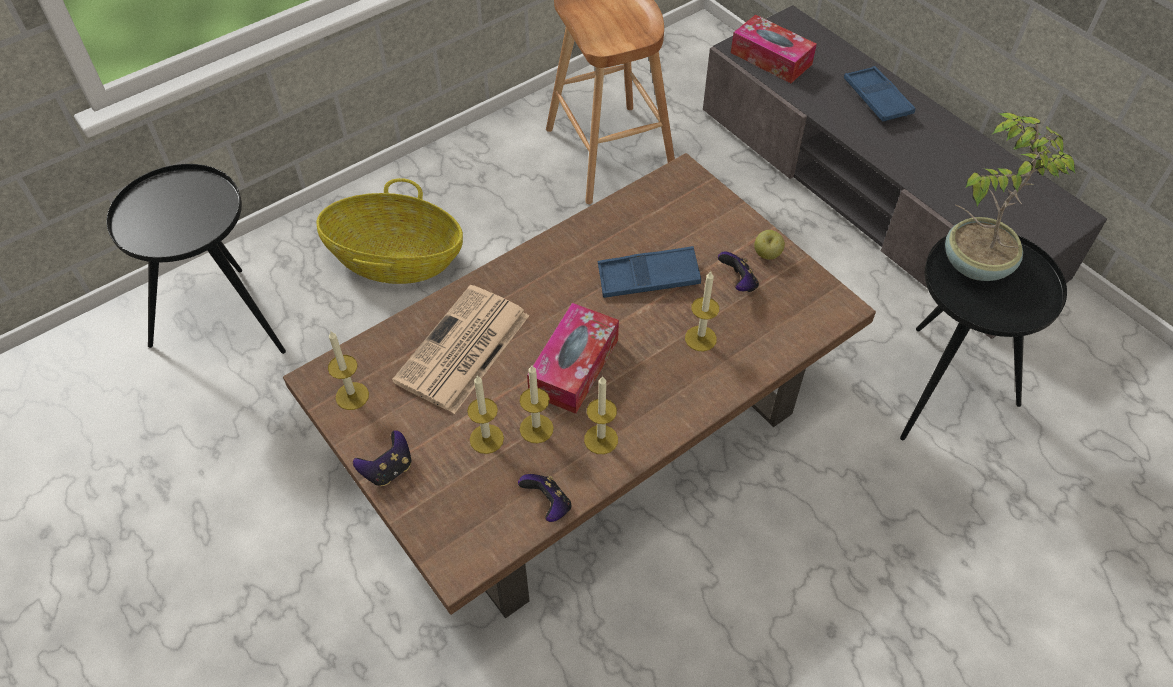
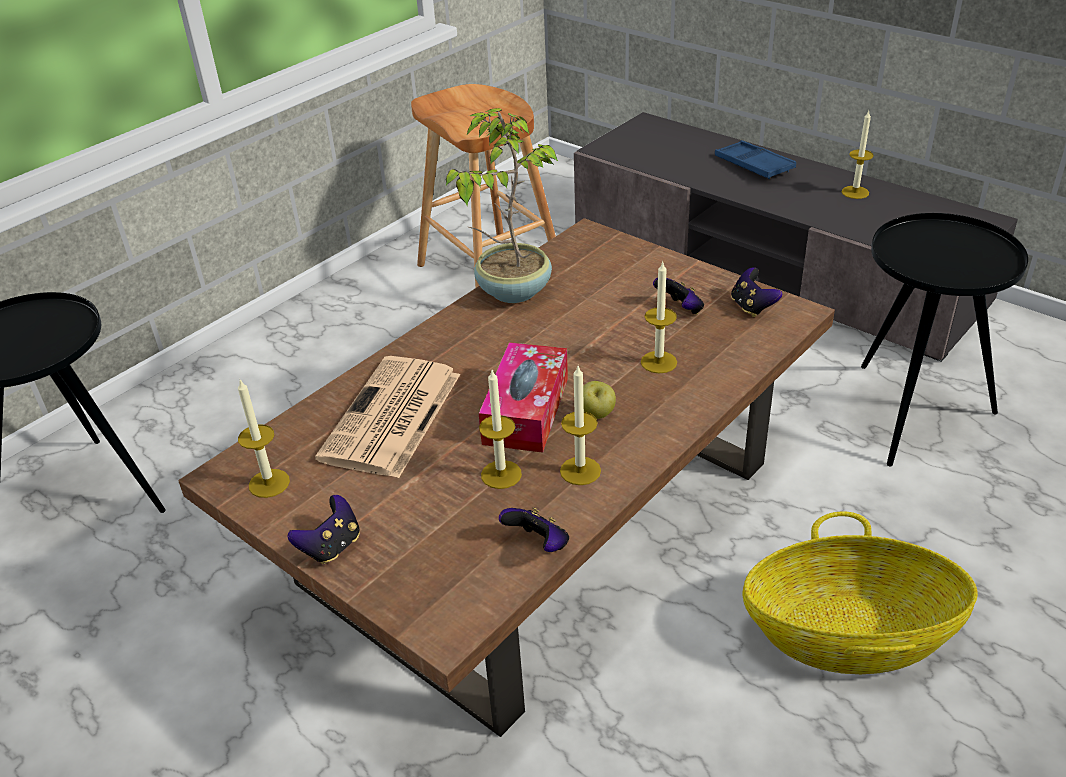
camera: 10 degrees left, 15 degrees down
basket [317,178,463,284] -> basket moved to [742,512,978,674]
candle [467,375,504,454] -> candle moved to [842,111,873,199]
blue tray [598,246,701,298] -> none
tissue box [731,14,817,83] -> none
apple [754,230,785,259] -> apple moved to [583,381,616,419]
potted plant [945,112,1076,281] -> potted plant moved to [446,108,559,303]
none -> game controller [731,267,782,317]

